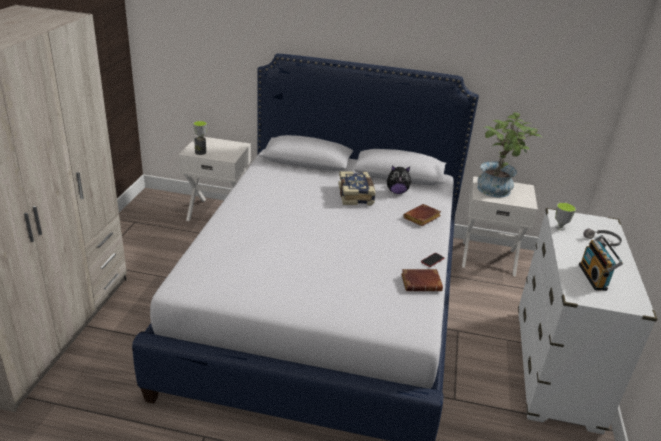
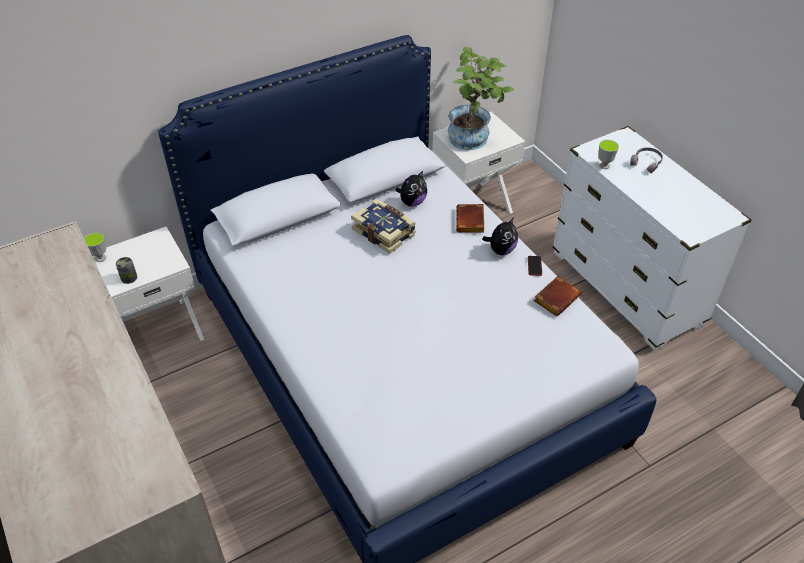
camera: 40 degrees left, 15 degrees up
radio [579,235,623,291] -> none
none -> plush toy [482,217,518,255]

